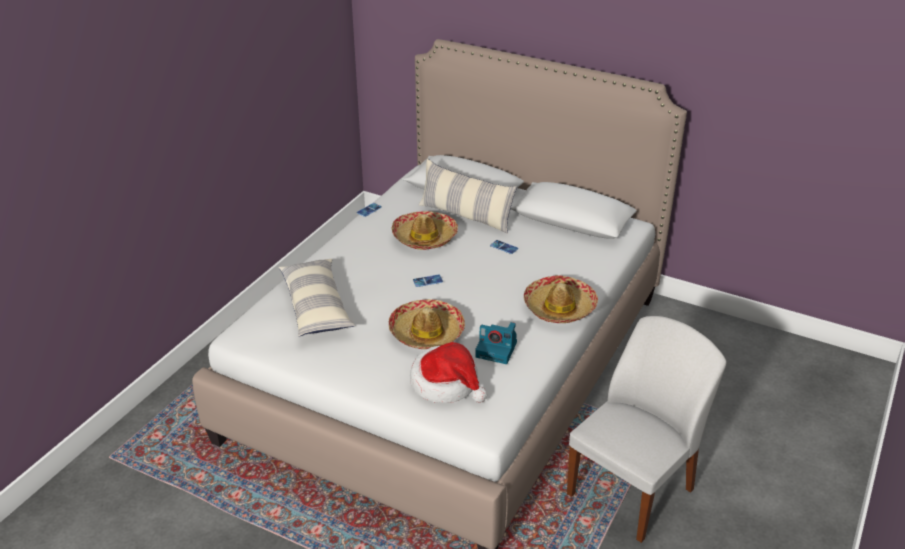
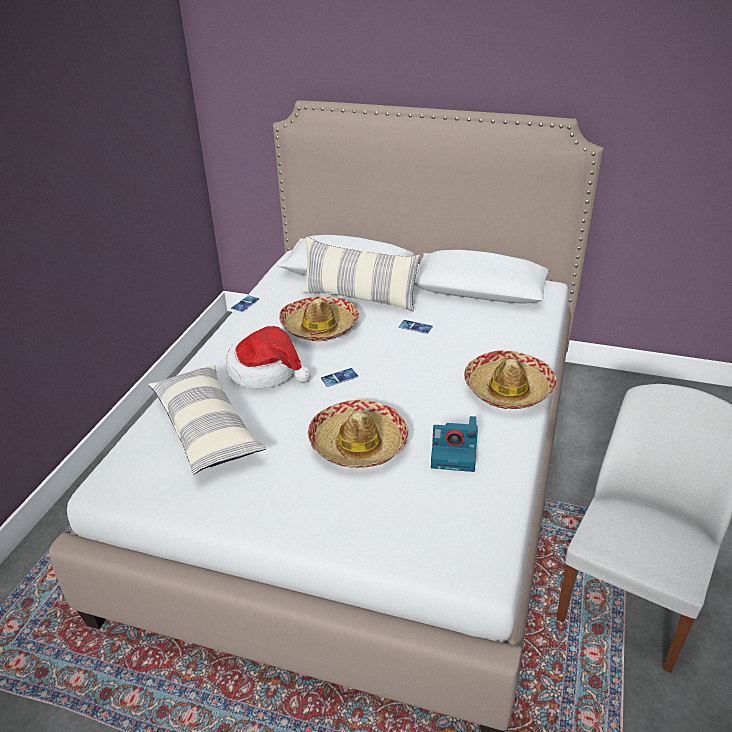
camera: 10 degrees left, 0 degrees up
hat [410,342,487,403] -> hat moved to [226,326,311,389]

